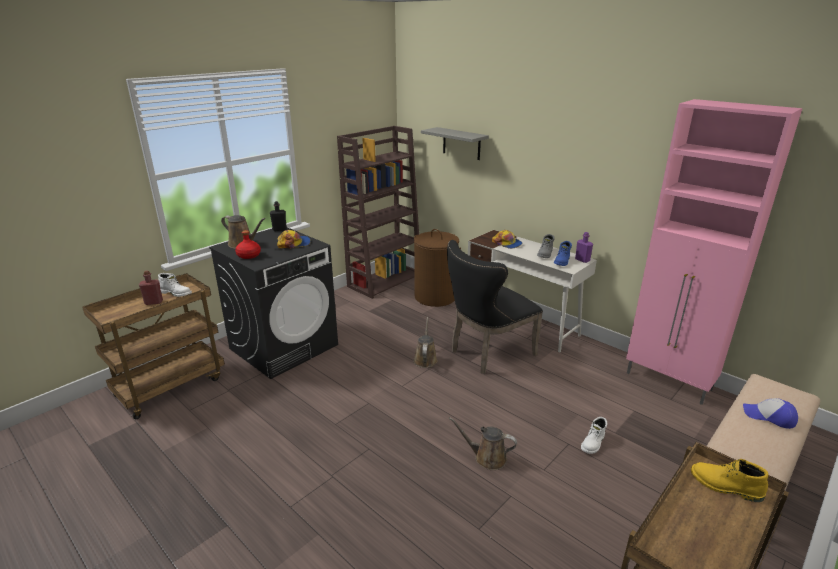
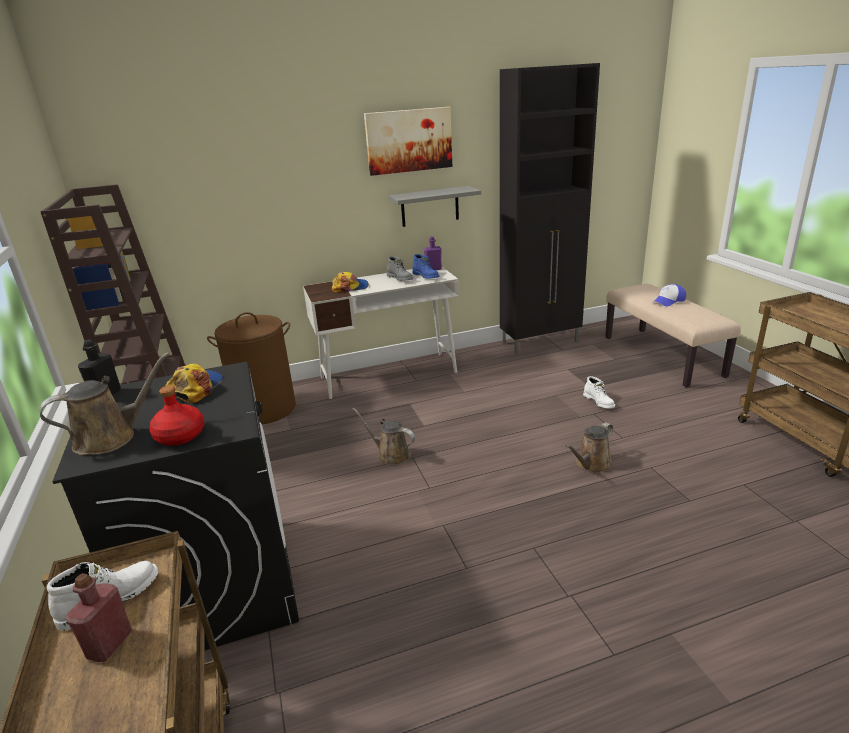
camera: 60 degrees left, 0 degrees up
grey shelf [421,127,489,160] -> grey shelf moved to [388,186,481,227]
black chair [447,240,543,374] -> none
pink cabinet [626,99,802,405] -> black cabinet [500,63,600,355]
yellow boot [691,459,769,502] -> none
none -> picture [364,107,452,176]

